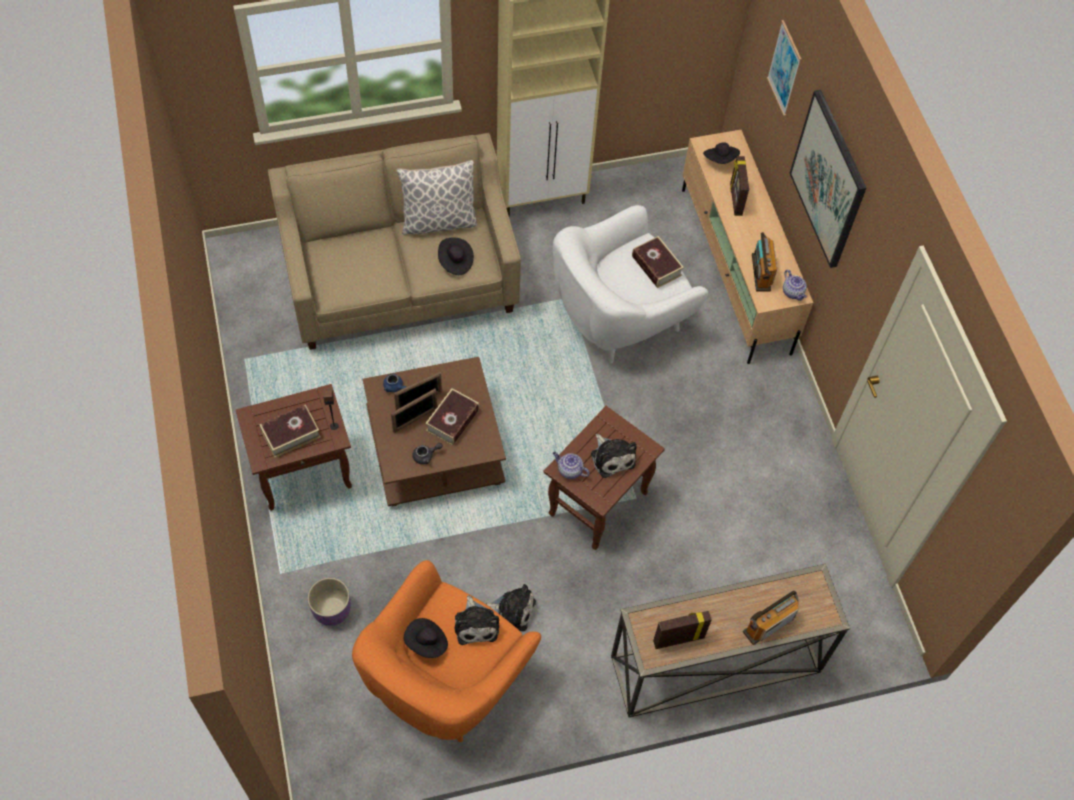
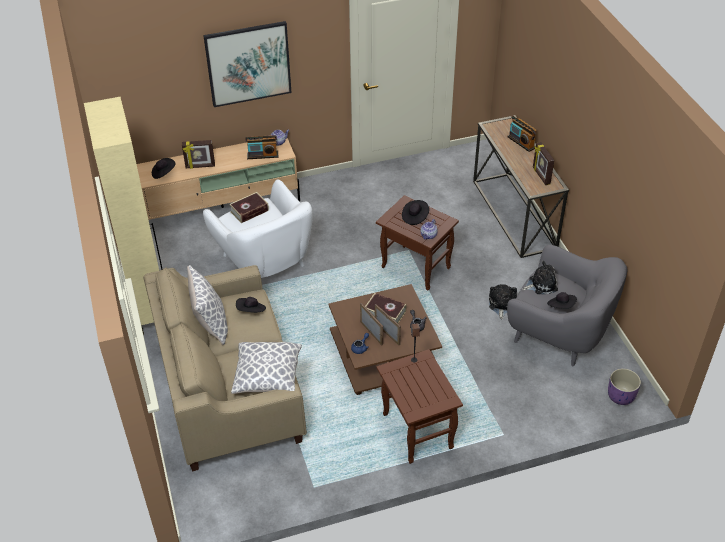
camera: 90 degrees left, 15 degrees down
book [259,404,321,458] -> none
purple planter [307,578,351,626] -> purple planter moved to [608,368,641,405]
orange armchair [352,560,541,742] -> grey armchair [507,245,628,366]
plush toy [591,434,637,478] -> black hat [402,200,429,225]
picture [767,20,801,116] -> none
none -> pillow [231,342,302,394]

